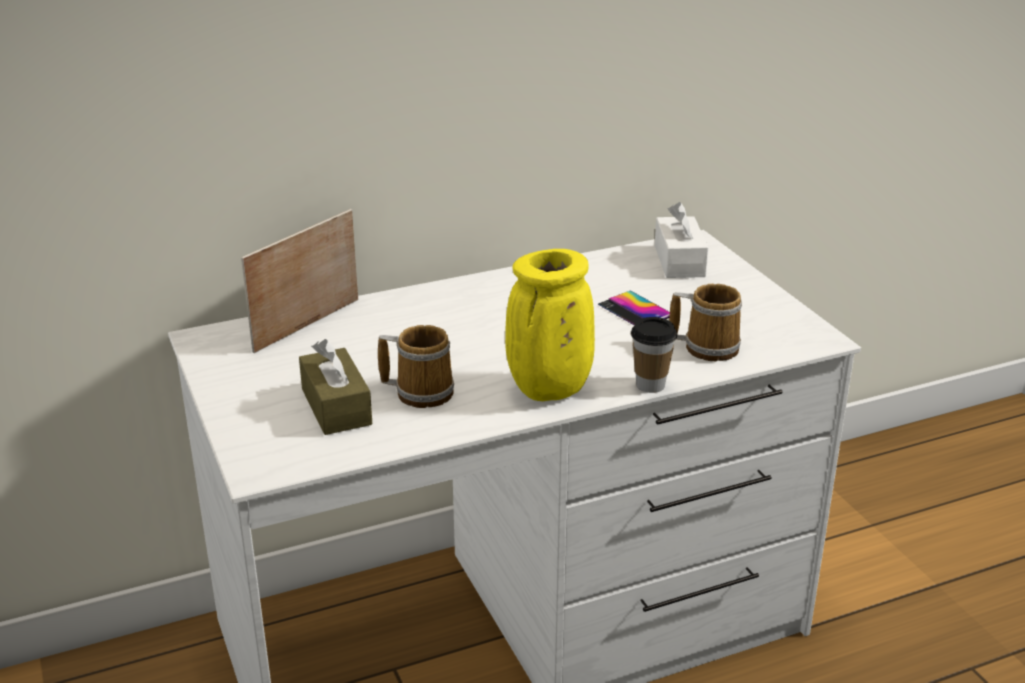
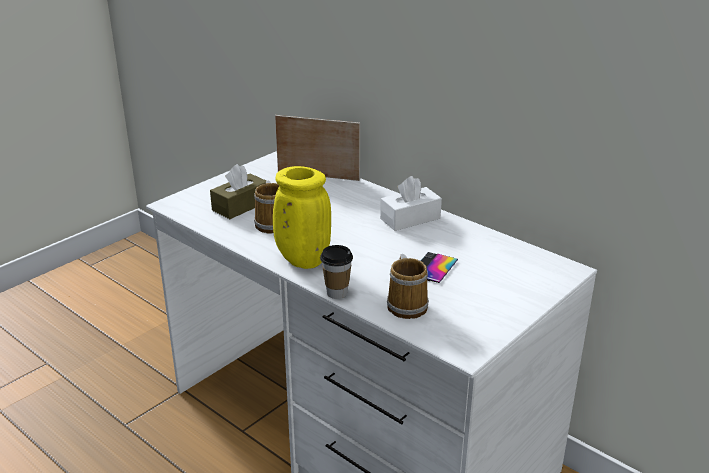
camera: 65 degrees right, 0 degrees up
white tissue box [655,202,708,278] -> white tissue box moved to [380,176,442,231]

